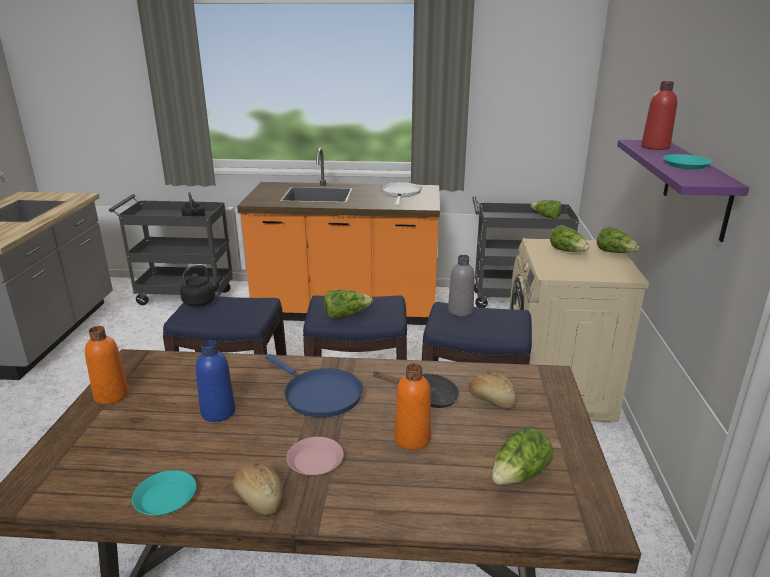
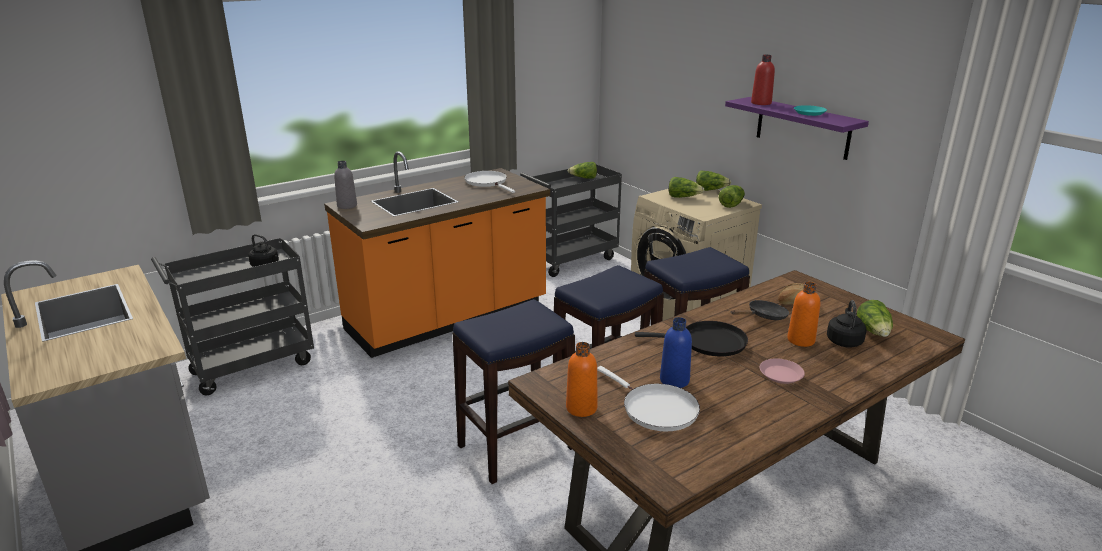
camera: 40 degrees left, 0 degrees up
turquoise plate [132,470,196,515] -> none
black kettle [180,265,222,307] -> black kettle moved to [827,300,866,348]
bread [233,463,284,515] -> none
blue frying pan [265,354,363,417] -> black frying pan [635,321,748,356]
lettuce [324,290,373,319] -> lettuce moved to [719,185,745,208]
grey bottle [448,255,475,316] -> grey bottle moved to [334,161,357,209]
none -> white frying pan [597,366,700,431]

